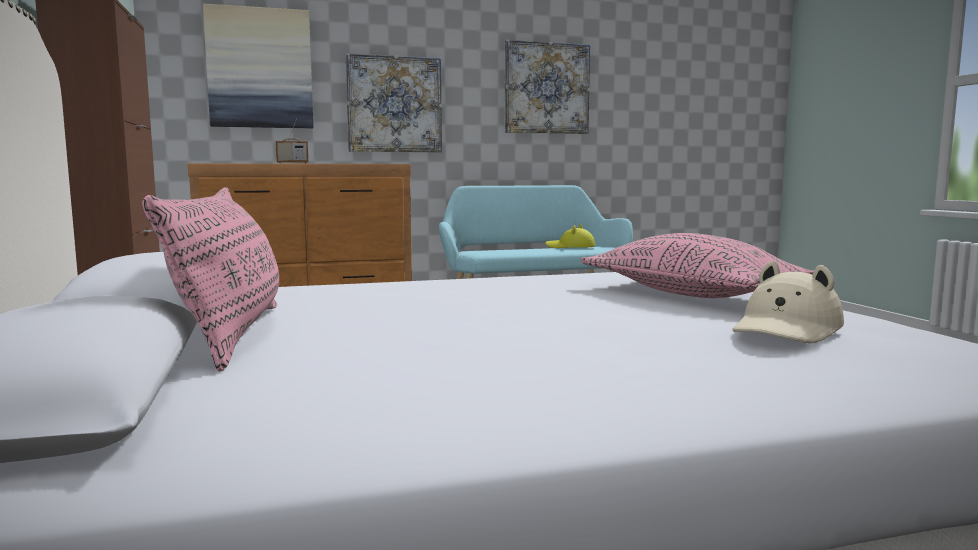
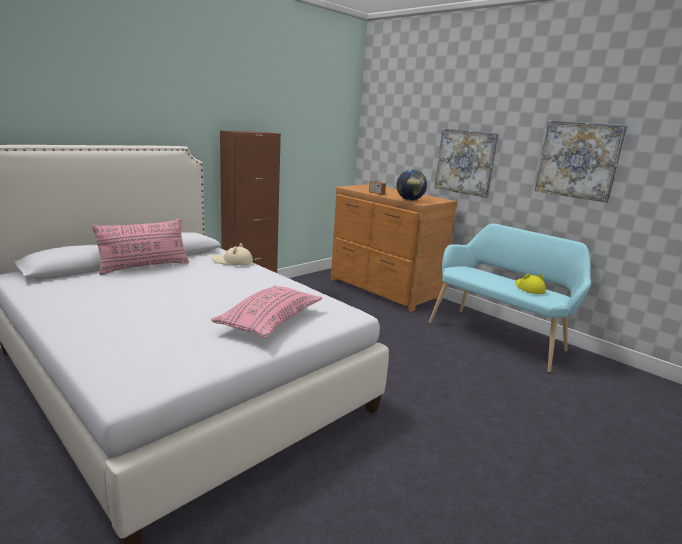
camera: 60 degrees right, 10 degrees up
picture [203,4,313,128] -> none
beige hat [732,261,844,343] -> beige hat moved to [212,243,253,265]
none -> globe [396,170,427,201]

